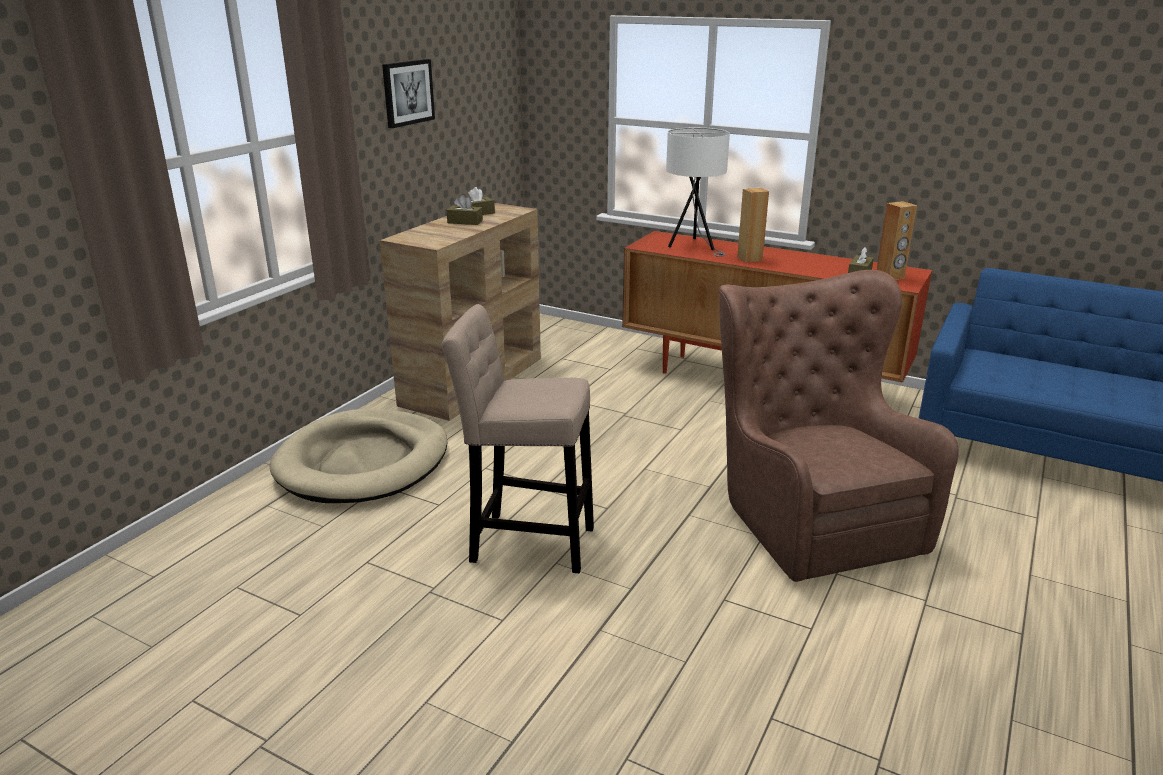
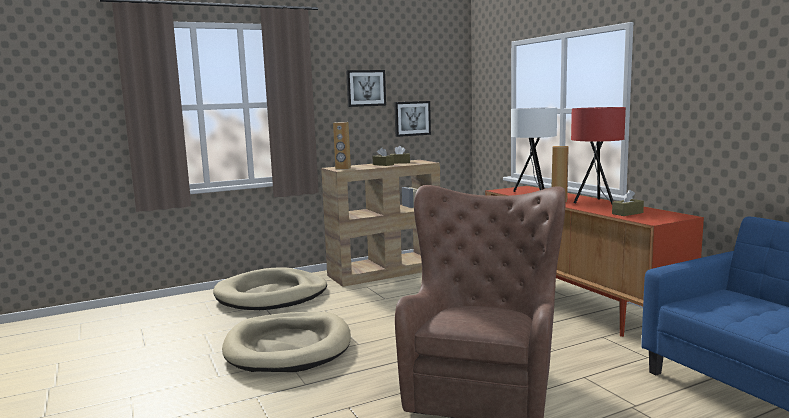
camera: 35 degrees right, 15 degrees down
beige stool [442,304,594,573] -> beige dog bed [222,312,351,372]
brown speaker [877,201,917,280] -> brown speaker moved to [333,122,351,169]
none -> picture [394,101,431,137]
none -> red table lamp [571,107,626,204]

